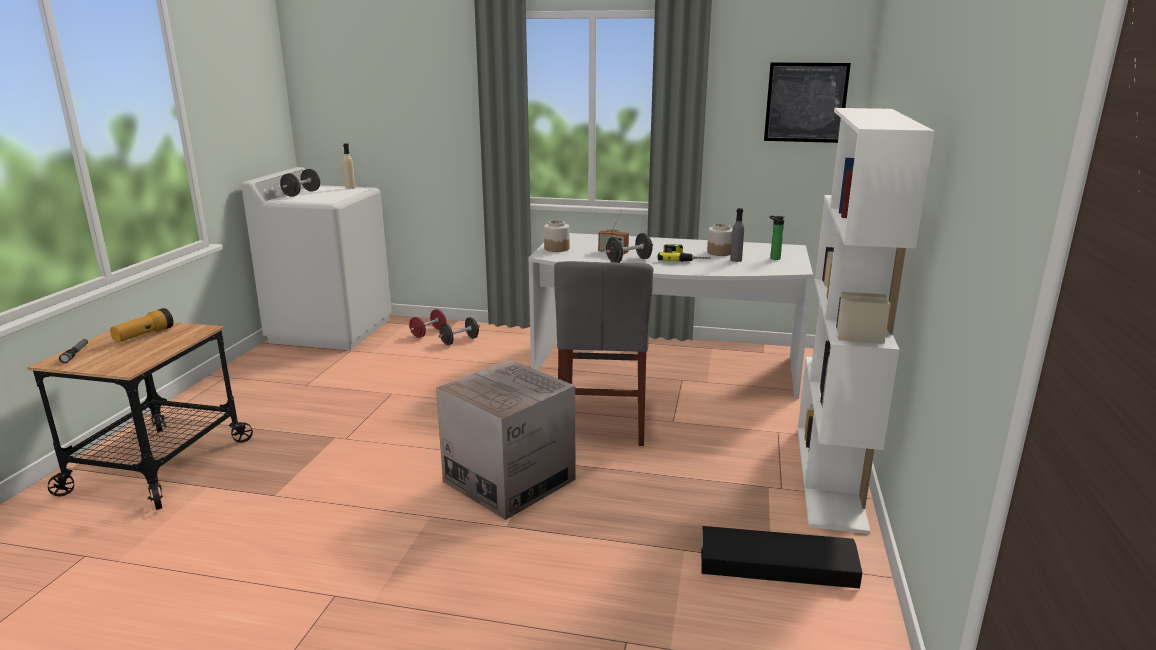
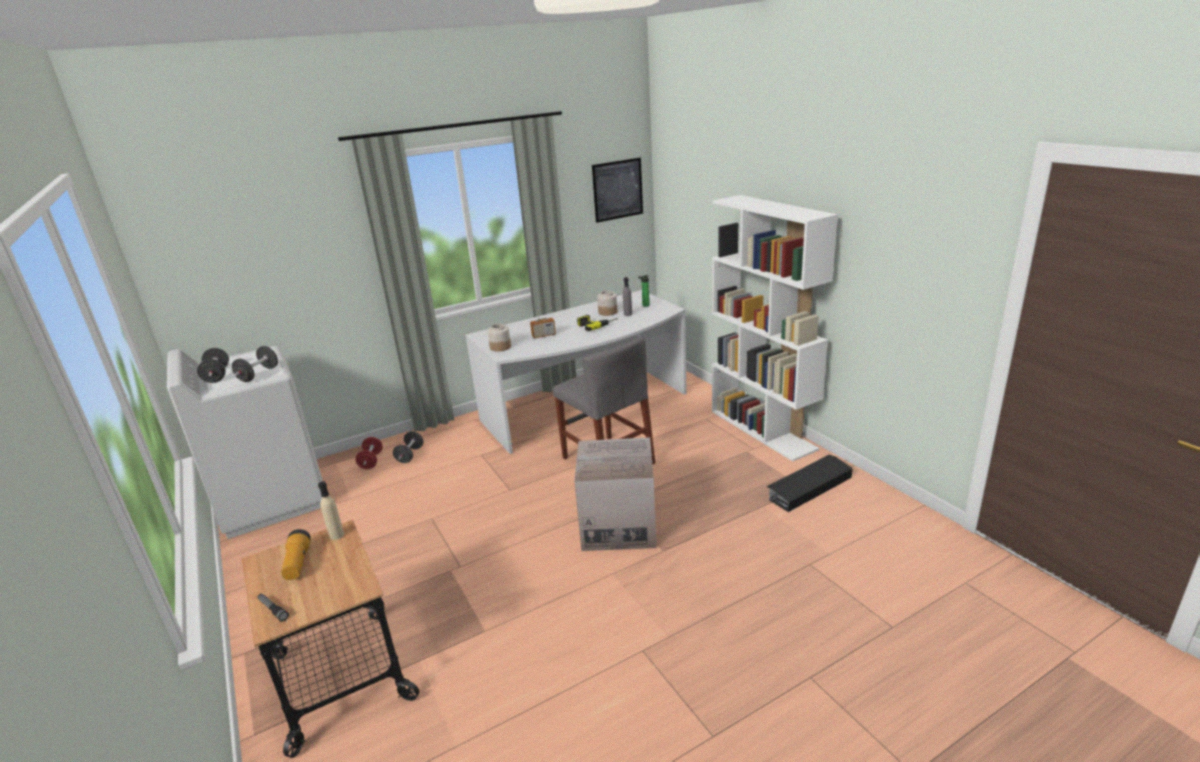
camera: 40 degrees left, 5 degrees up
beige bottle [343,143,355,189] -> beige bottle moved to [318,481,344,540]
black dumbbell [605,233,653,263] -> black dumbbell moved to [232,346,278,382]

